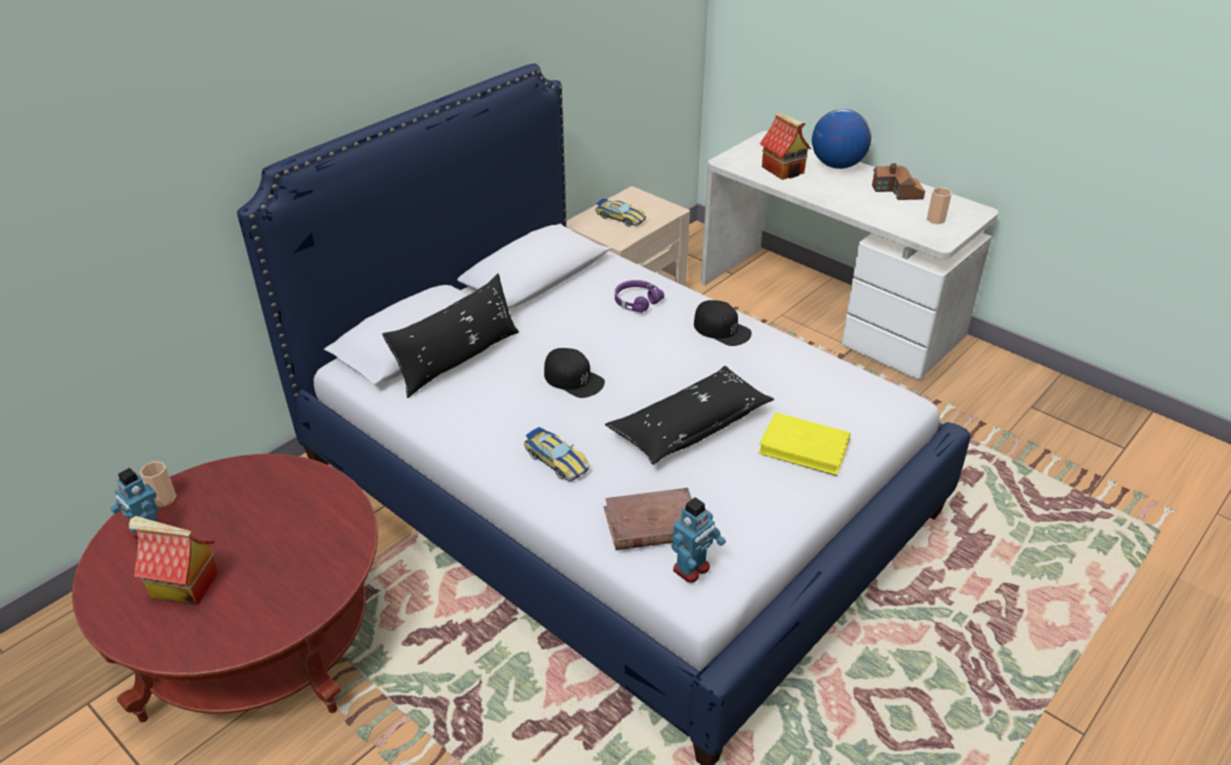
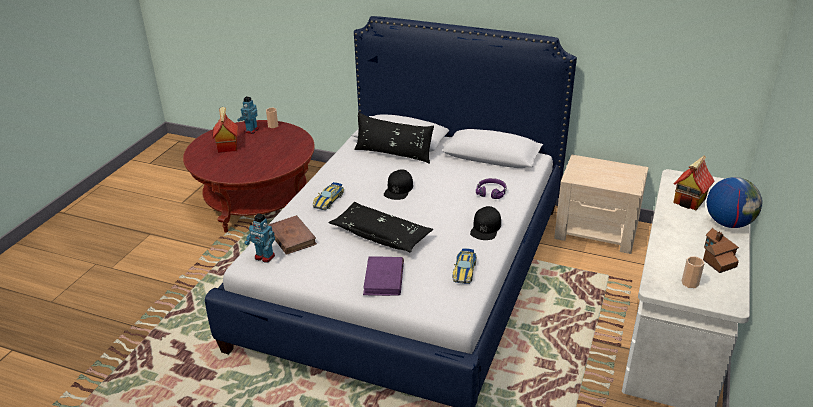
camera: 70 degrees right, 5 degrees down
toy car [595,198,646,227] -> toy car moved to [453,248,477,284]
yellow book [758,412,851,476] -> purple book [363,256,404,296]

